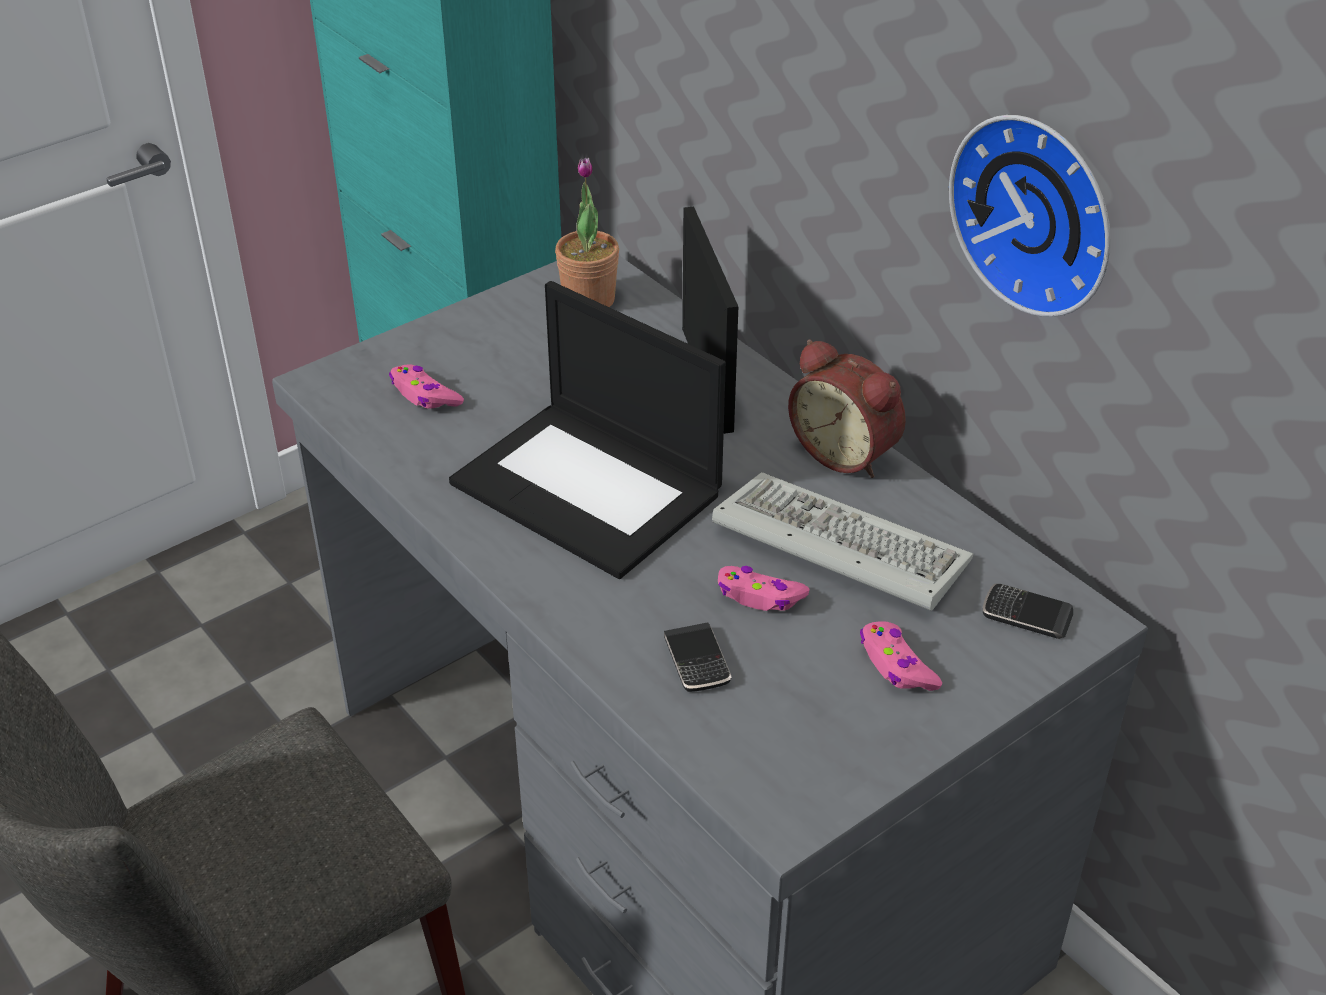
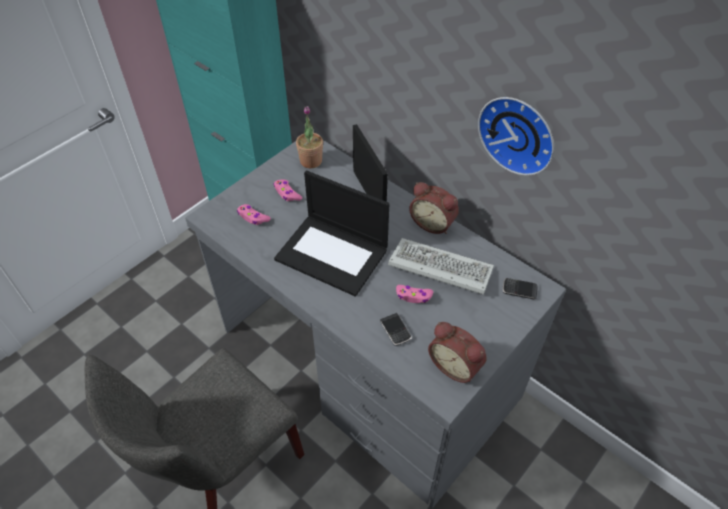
camera: 10 degrees left, 10 degrees up
pink game controller [860,622,942,691] -> pink game controller moved to [273,179,302,201]
none -> alarm clock [428,322,487,383]

